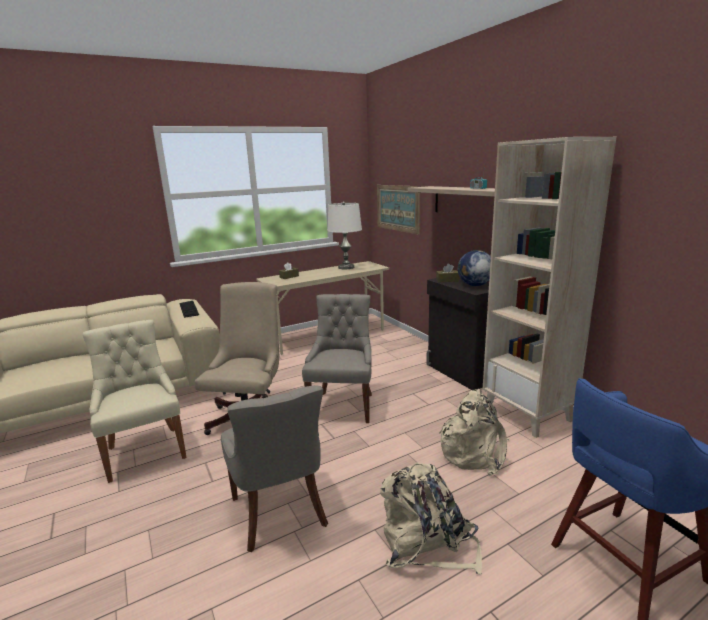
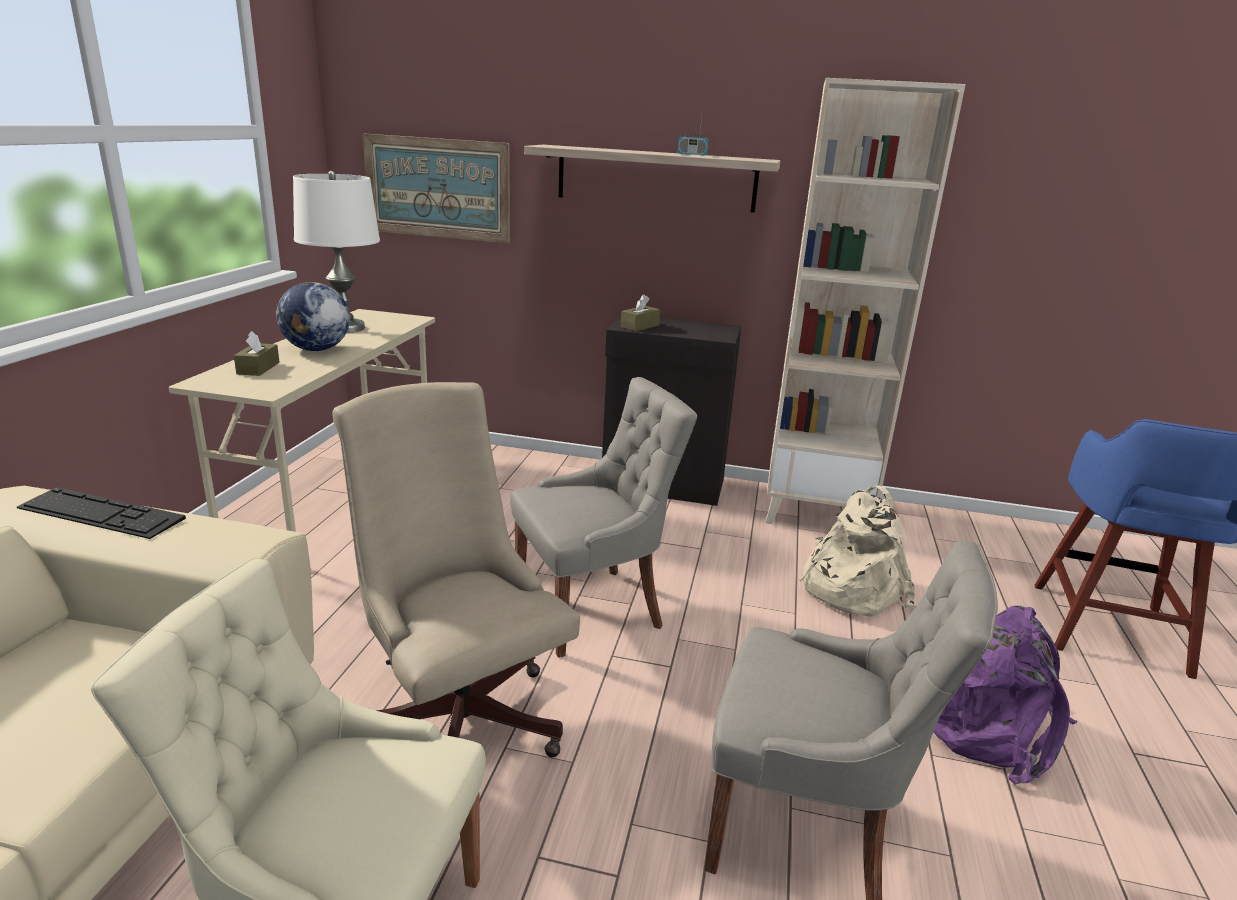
camera: 50 degrees left, 5 degrees up
grey chair [302,294,372,423] -> grey chair turned 105 degrees clockwise [510,377,697,658]
beige backpack [380,463,482,575] -> purple backpack [934,606,1077,785]
globe [458,250,491,286] -> globe moved to [276,282,350,351]

